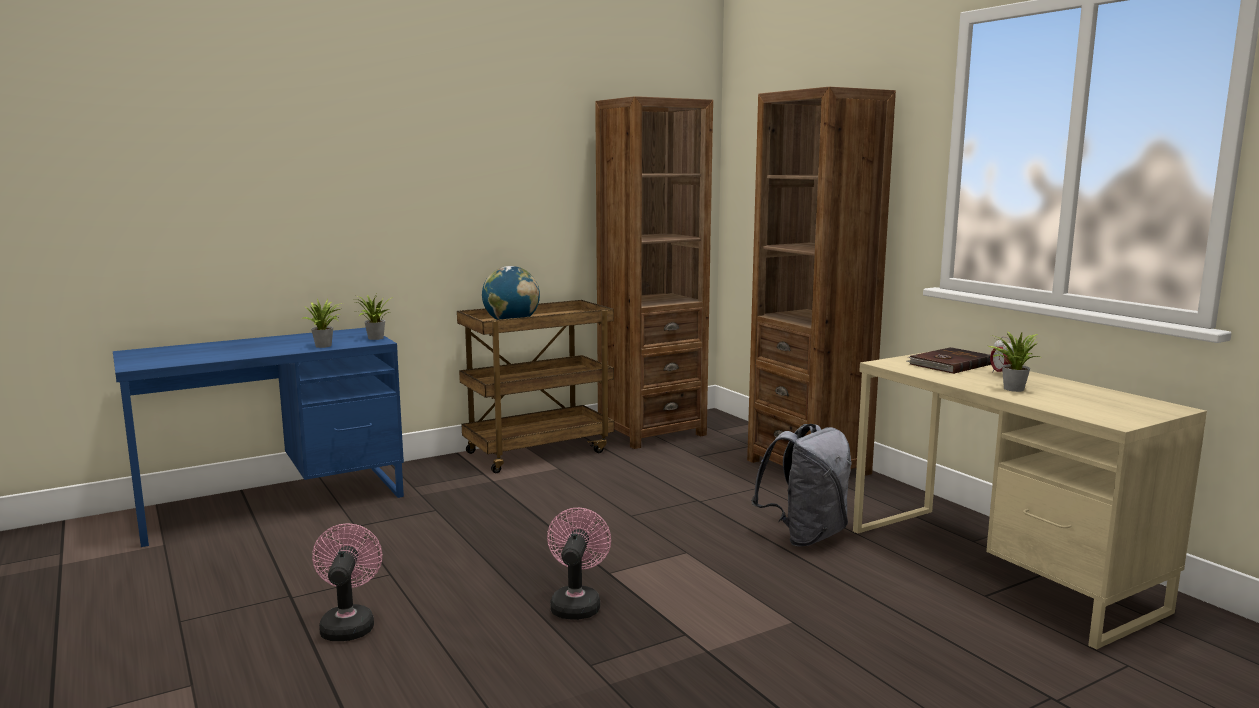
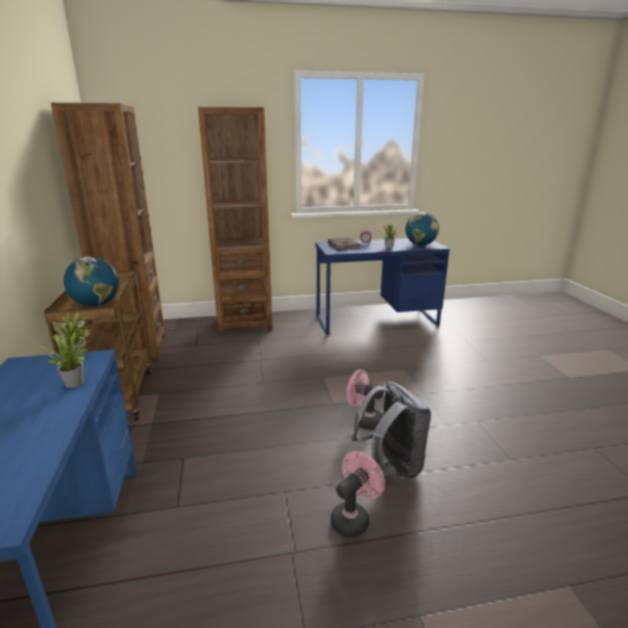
camera: 70 degrees left, 10 degrees up
pink fan [312,524,382,641] -> pink fan turned 120 degrees clockwise [331,451,385,537]
grey backpack [751,424,852,547] -> grey backpack moved to [352,381,431,479]
beige desk [853,352,1207,650] -> blue desk [315,238,450,335]
none -> globe [405,212,439,246]

